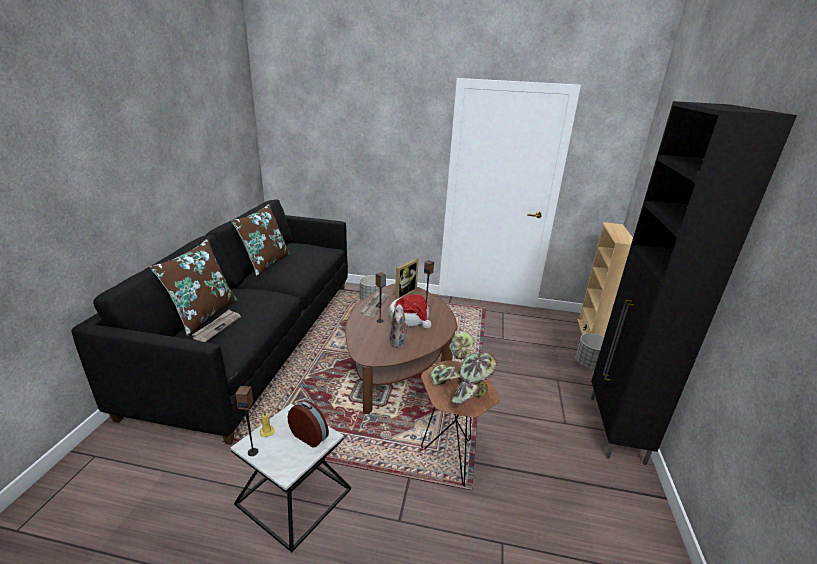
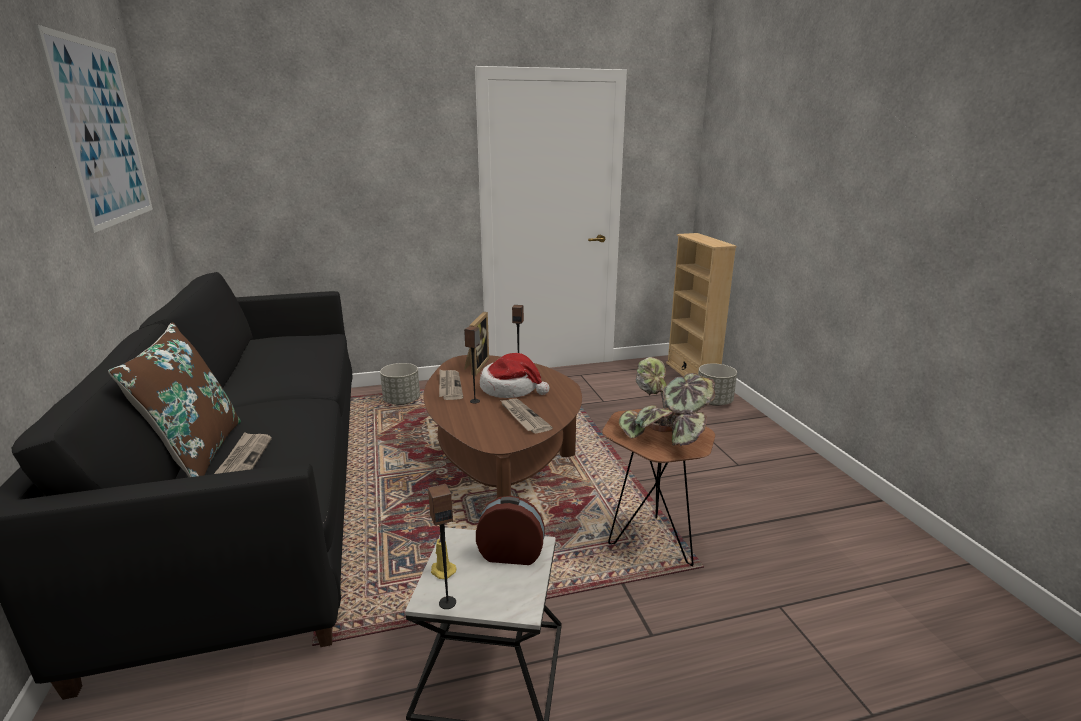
camera: 25 degrees left, 5 degrees down
brown pillow [231,204,291,277] -> none
plush toy [389,304,409,348] -> newspaper [500,399,553,434]
black cabinet [591,101,797,465] -> none
none -> picture [34,24,153,233]

